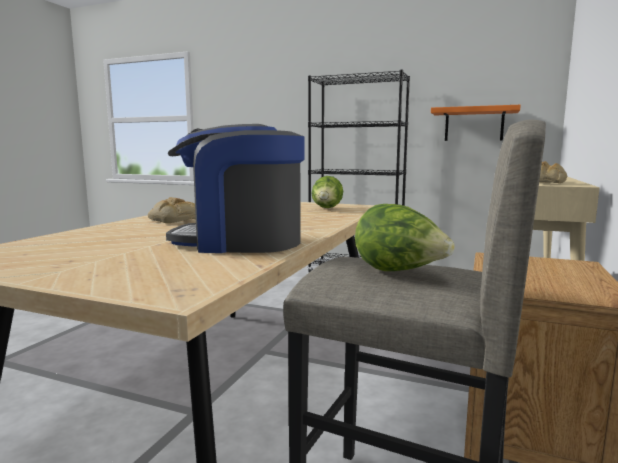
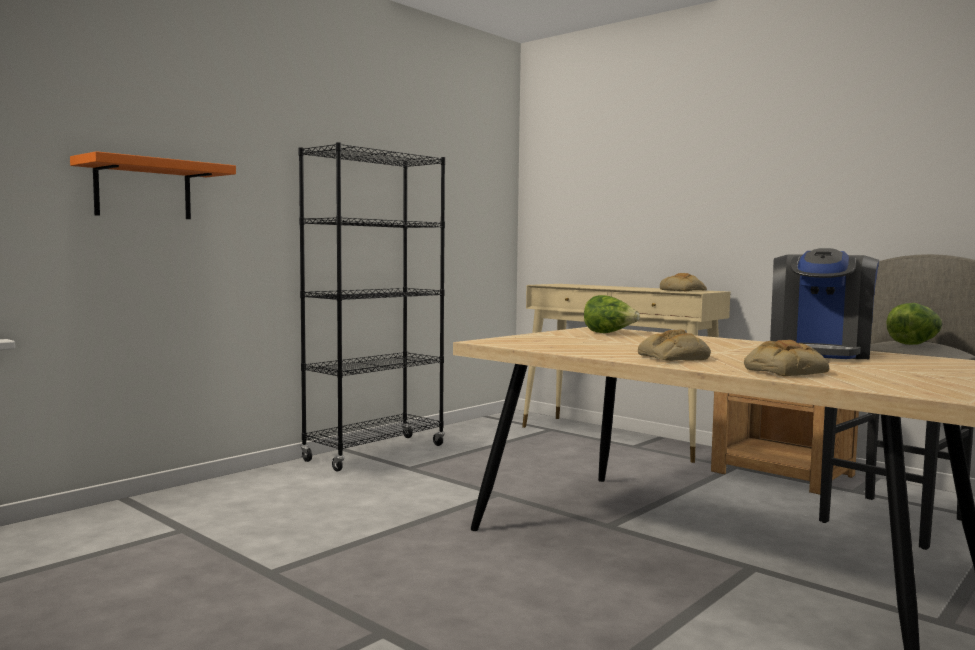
camera: 70 degrees left, 5 degrees down
orange shelf [431,105,521,141] -> orange shelf moved to [70,151,236,219]
none -> bread [744,340,829,376]

